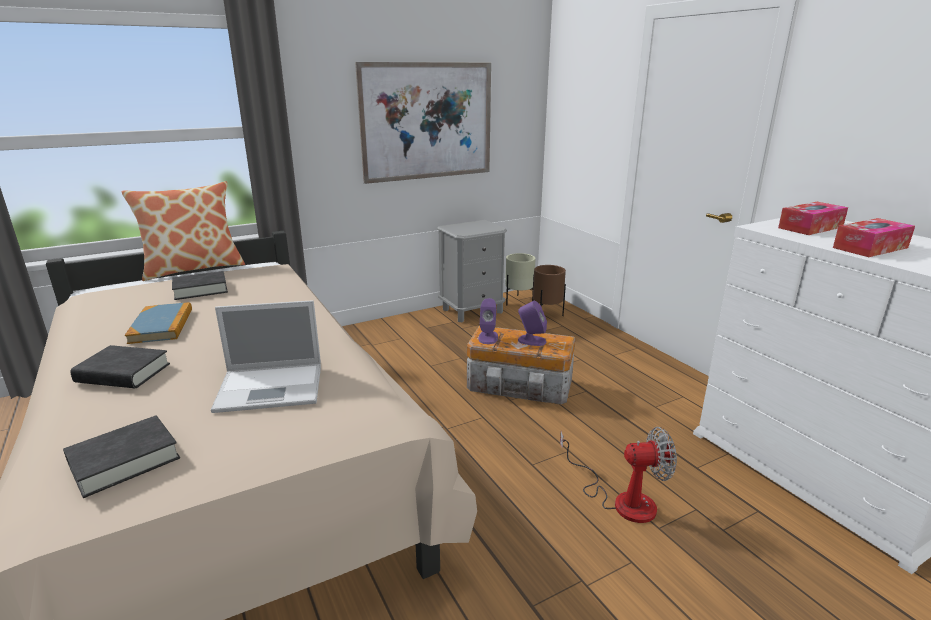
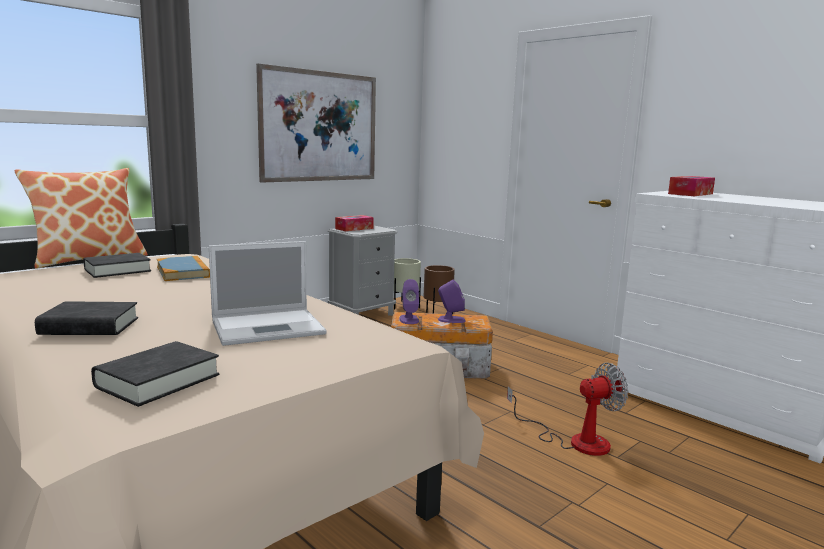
camera: 15 degrees left, 10 degrees down
book [125,302,192,344] -> book moved to [157,256,210,281]
tissue box [833,218,915,257] -> tissue box moved to [335,215,374,231]

